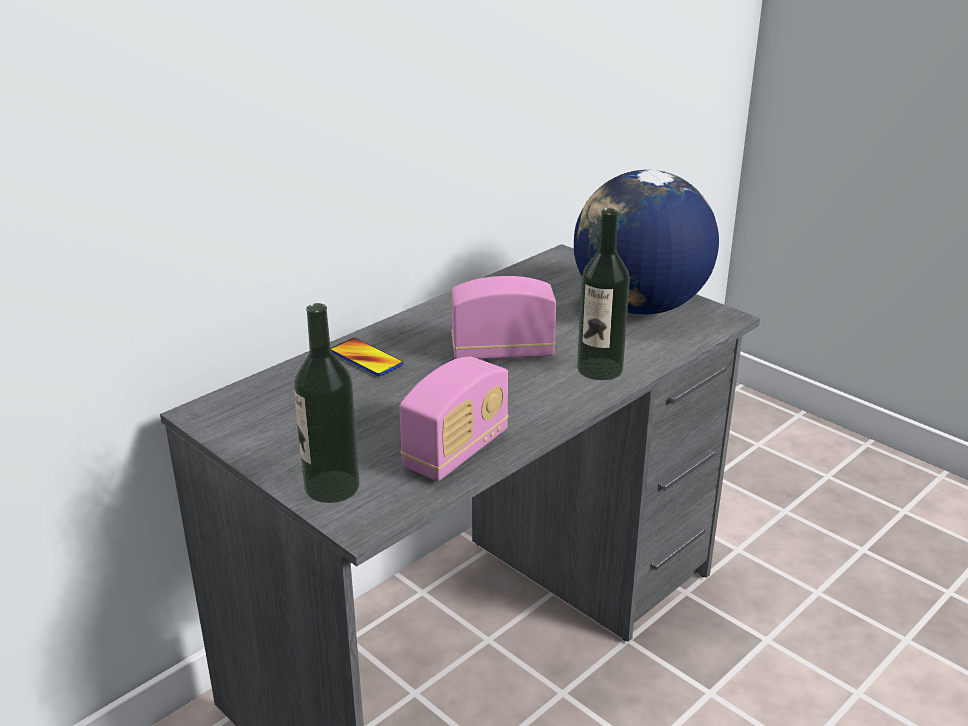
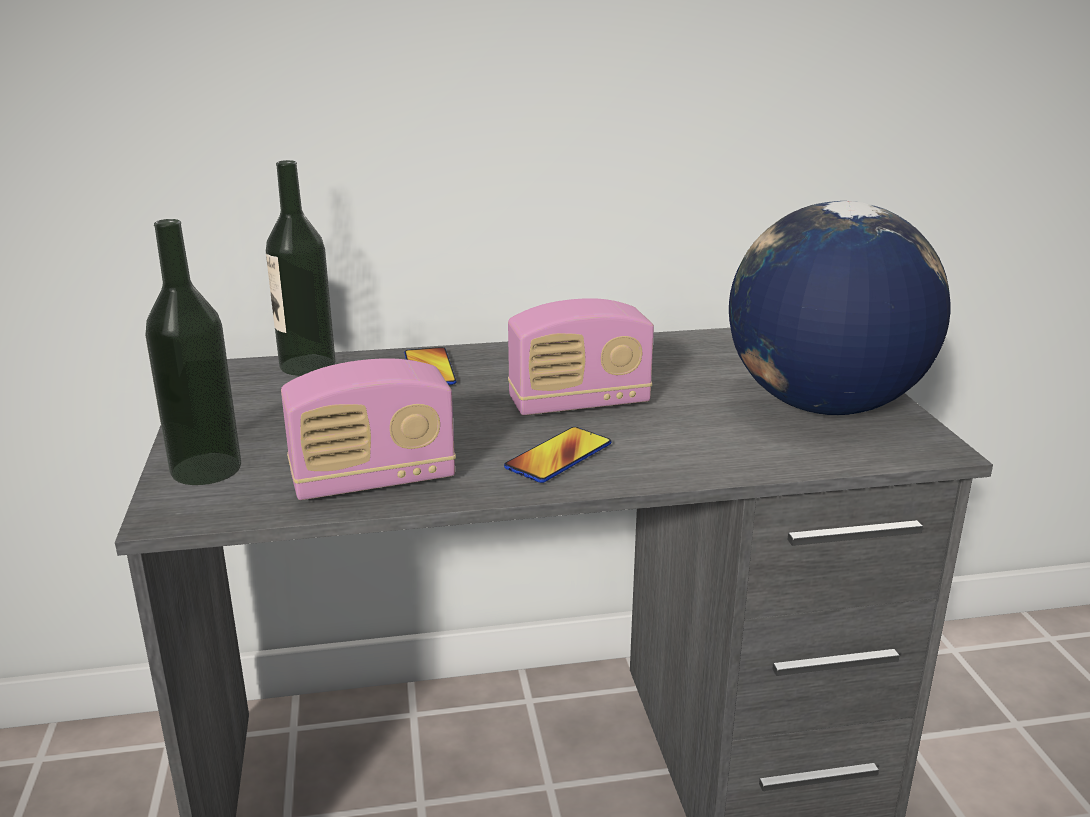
camera: 35 degrees right, 5 degrees down
radio [451,276,556,359] -> radio turned 135 degrees clockwise [508,298,654,415]
bottle [577,208,630,380] -> bottle moved to [266,160,335,376]
none -> phone [504,427,611,483]

